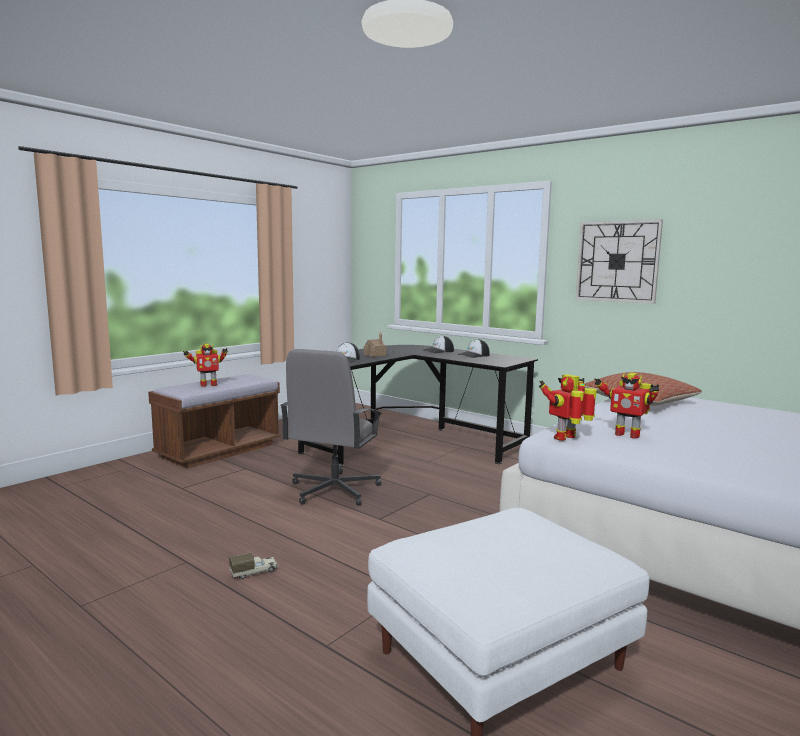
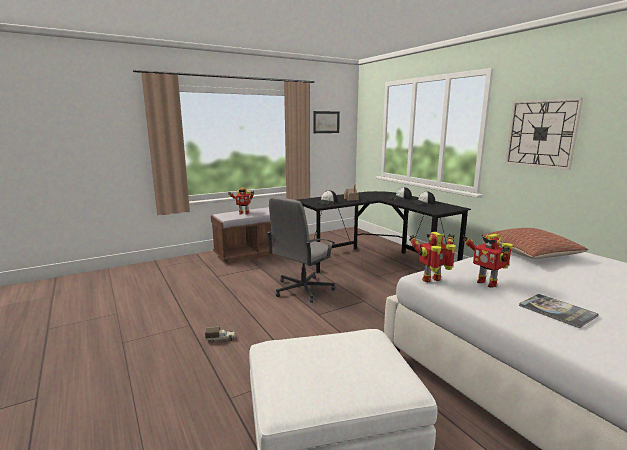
camera: 20 degrees right, 5 degrees up
none -> picture [314,111,340,133]
none -> book [519,294,598,328]

